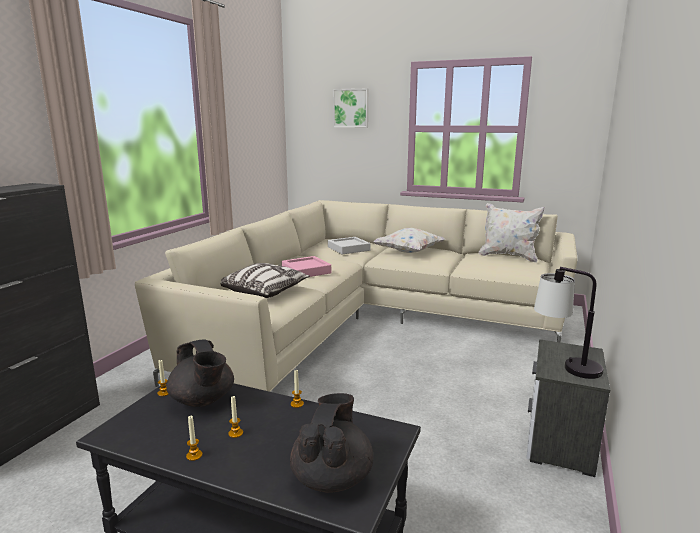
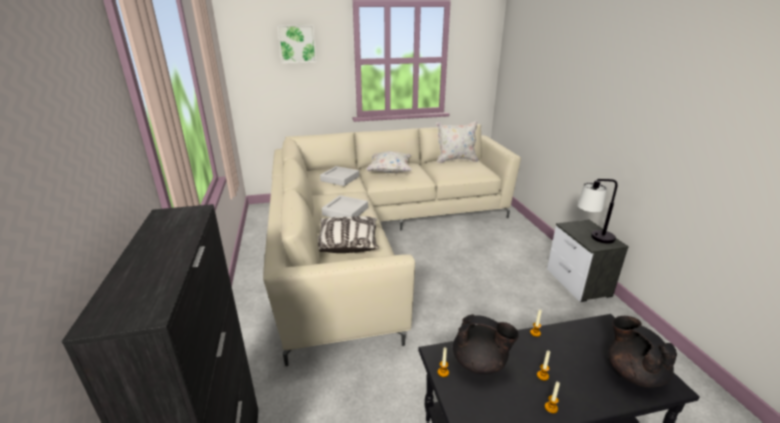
camera: 35 degrees left, 10 degrees up
pink tray [282,256,331,277] -> grey tray [322,195,368,217]

